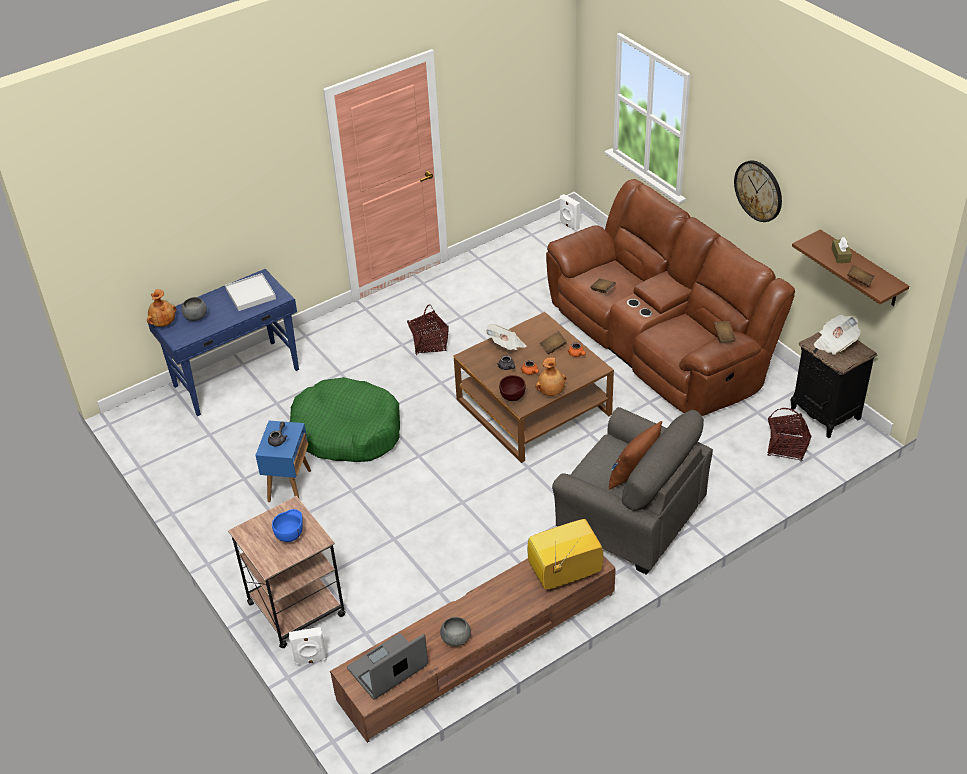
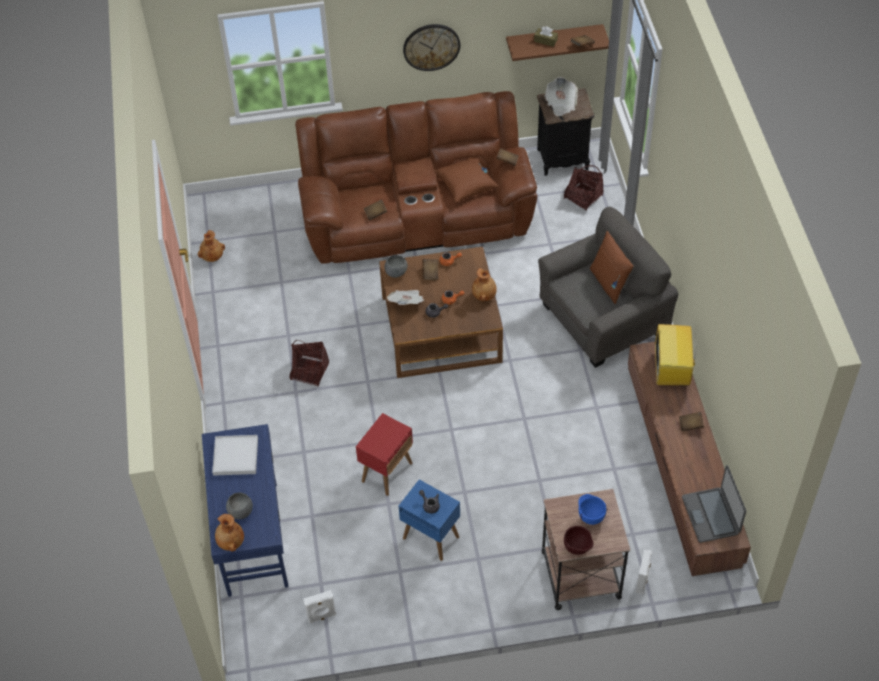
camera: 65 degrees left, 10 degrees up
green dog bed [290,377,400,462] -> red side table [356,413,413,496]
grey bowl [440,617,471,646] -> grey bowl moved to [385,255,408,278]
brown bowl [499,375,526,401] -> brown bowl moved to [564,526,594,555]
white speaker [560,194,580,231] -> white speaker moved to [303,590,336,623]
none -> brown vase [198,230,225,262]
none -> brown pillow [434,157,498,203]
none -> brown book [679,412,704,432]

